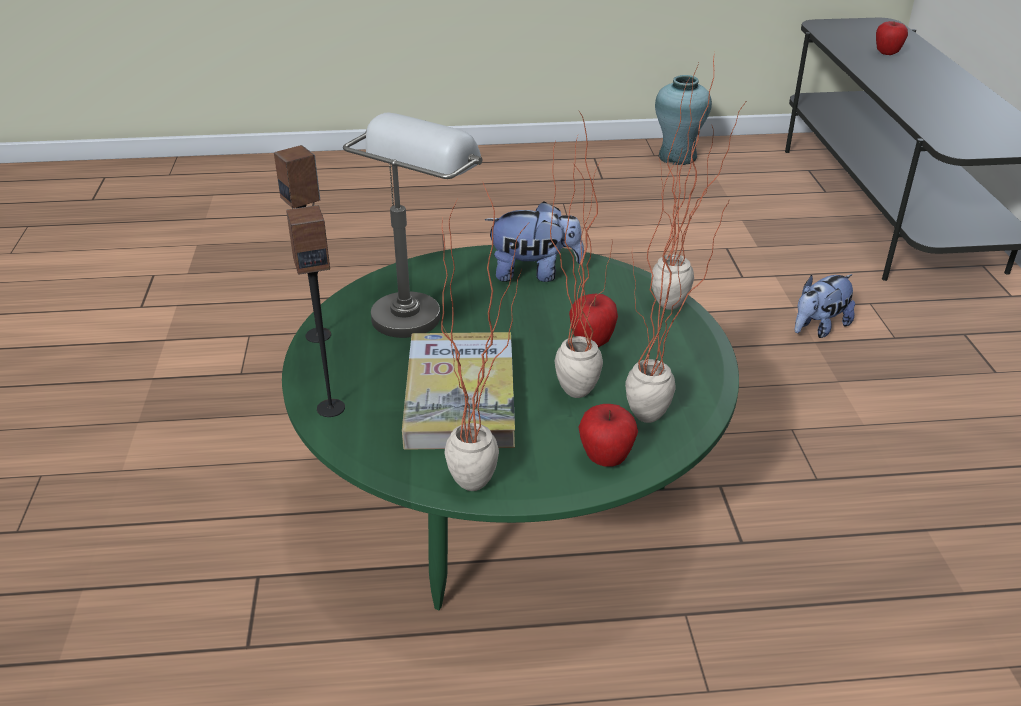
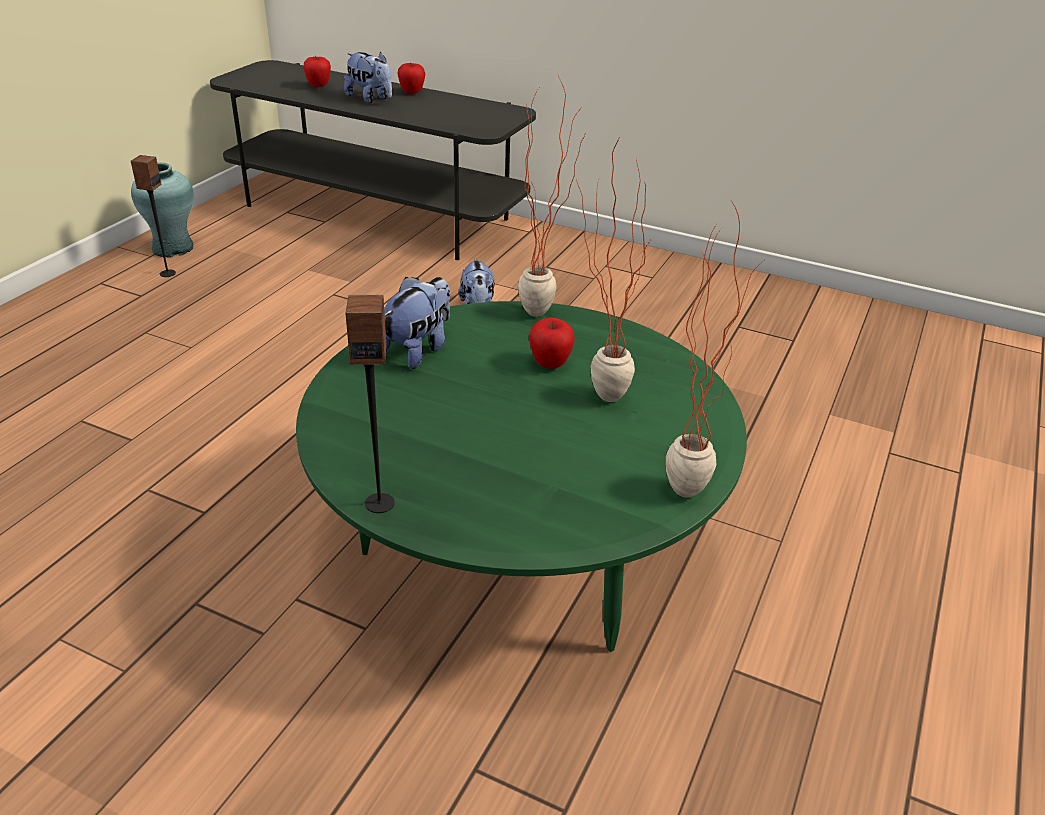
camera: 60 degrees left, 0 degrees up
speaker [286,205,345,417] -> speaker moved to [131,155,176,277]
grey table lamp [343,113,482,338] -> none
book [402,332,515,450] -> none
apple [578,404,638,467] -> apple moved to [397,62,425,94]
potted plant [625,140,729,423] -> none
none -> plush toy [344,52,392,103]

